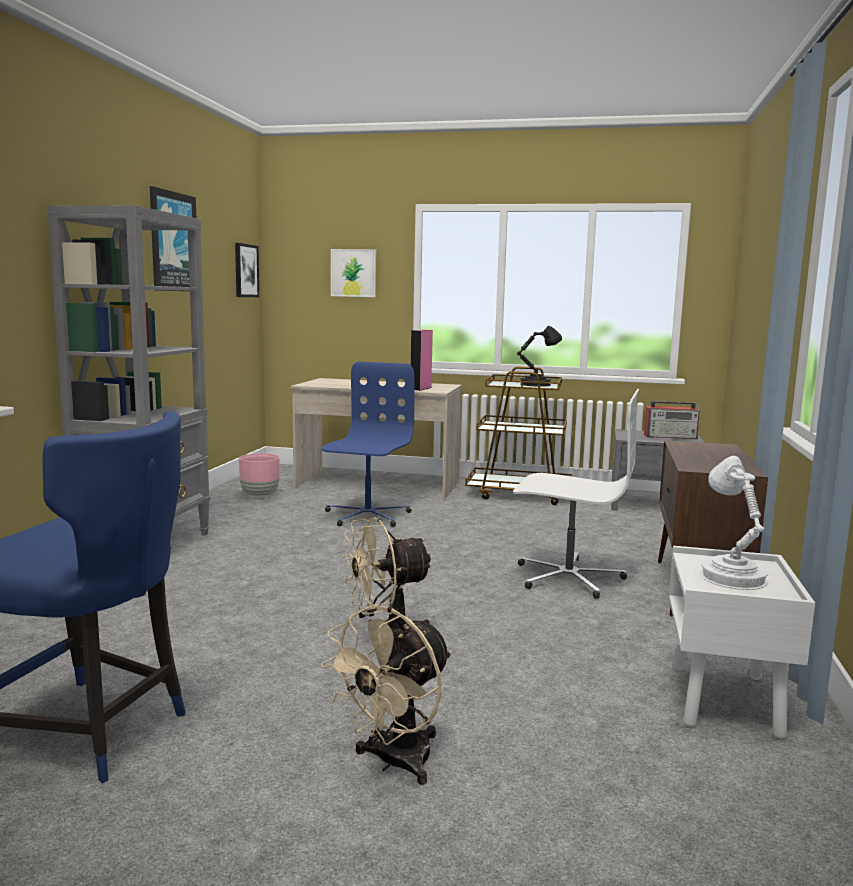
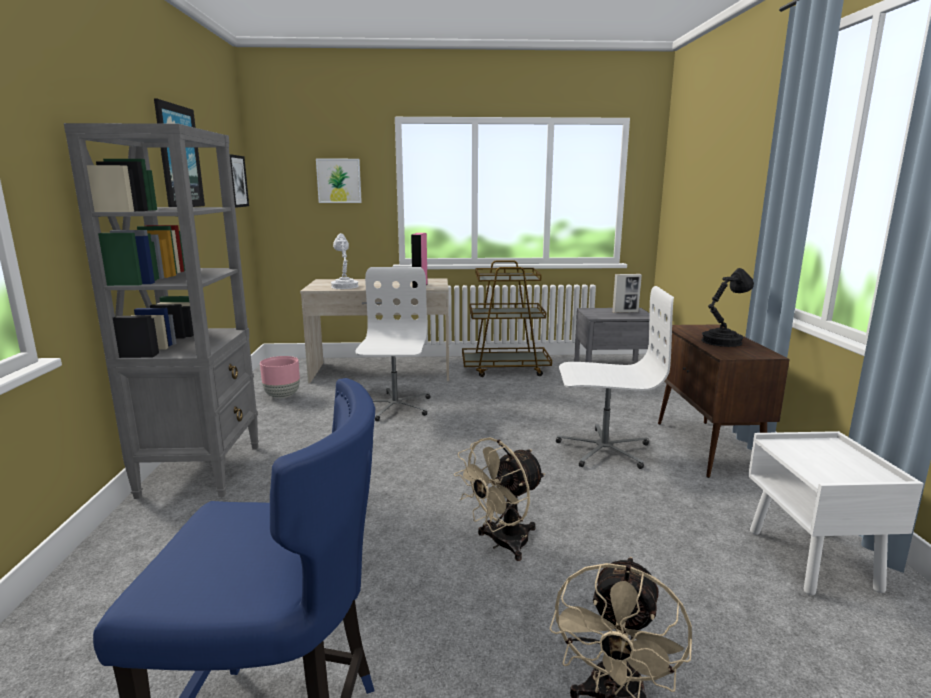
camera: 15 degrees left, 5 degrees up
blue office chair [322,361,414,527] -> white office chair [355,267,431,421]
black table lamp [517,326,562,387] -> black table lamp moved to [701,268,754,347]
radio [644,401,700,439] -> picture frame [612,274,642,313]
white table lamp [700,456,768,590] -> white table lamp moved to [331,233,359,289]

